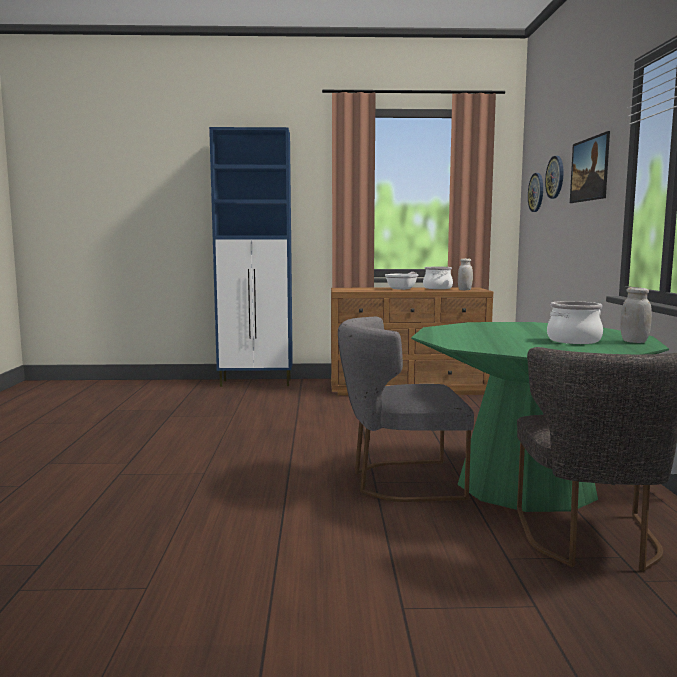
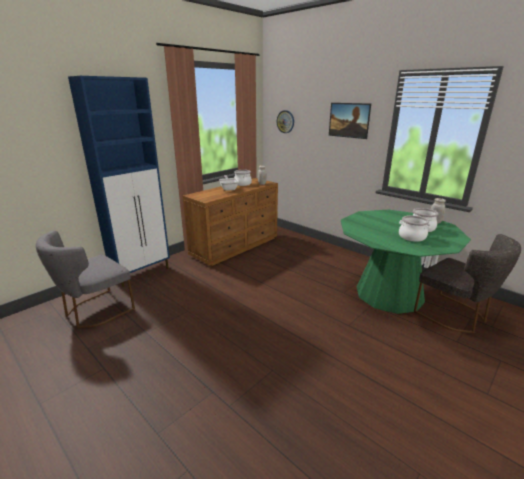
camera: 45 degrees left, 15 degrees up
grey chair [338,317,474,502] -> grey chair moved to [36,231,135,328]
wall clock [545,156,563,199] -> none
none -> cooking pot [399,215,431,242]

